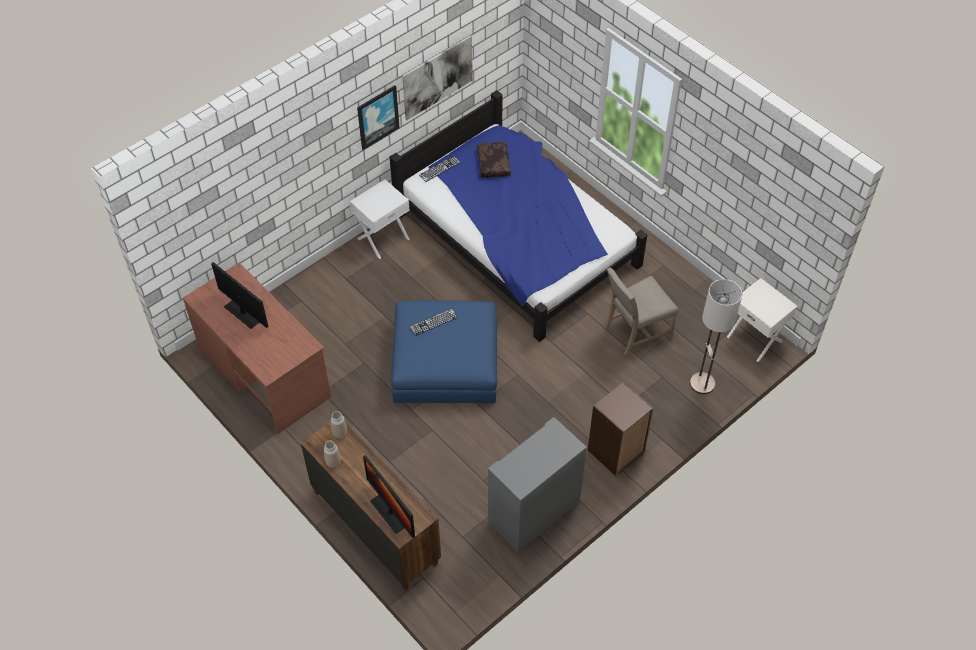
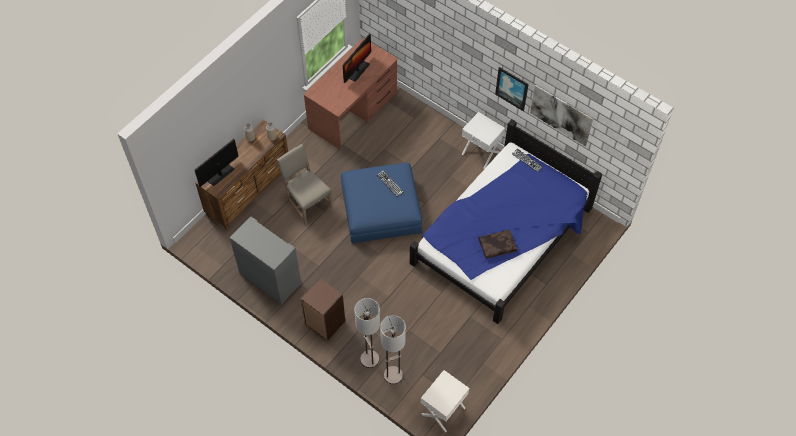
camera: 80 degrees right, 5 degrees up
brown pillow [477,142,511,178] -> brown pillow moved to [478,230,517,259]
beige chair [604,268,679,355] -> beige chair moved to [277,144,333,226]
none -> floor lamp [354,298,380,368]

